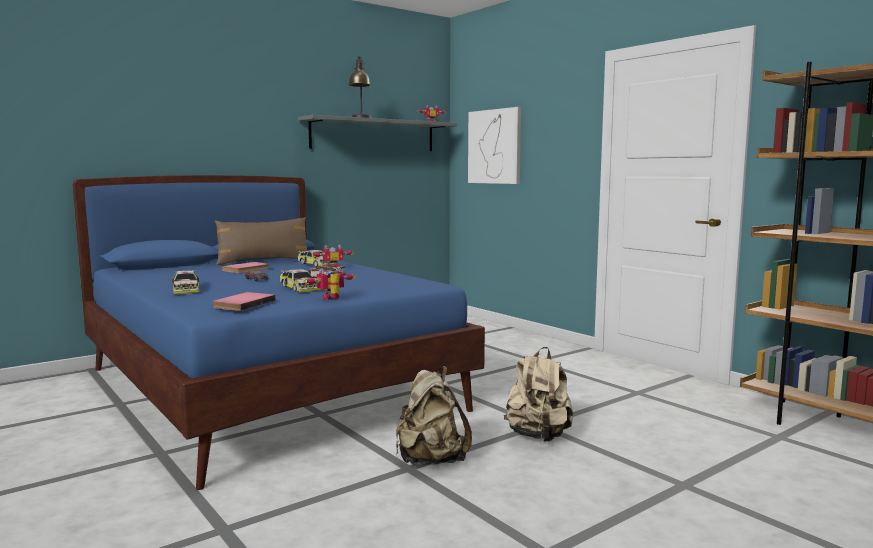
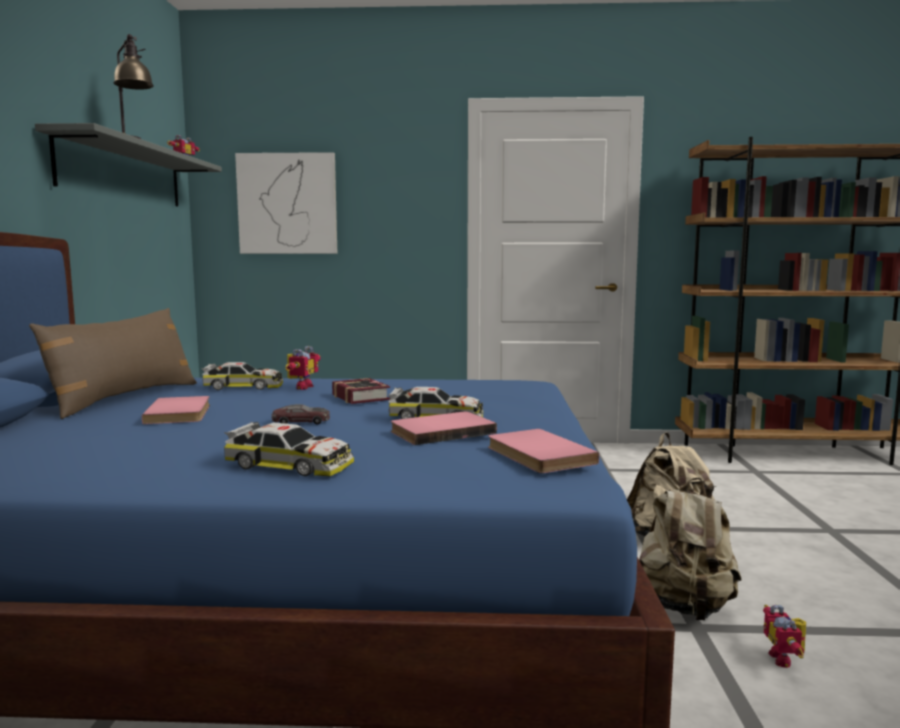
camera: 50 degrees left, 0 degrees up
toy robot [304,267,356,300] -> toy robot moved to [763,605,806,668]
none -> pink book [391,412,497,445]

